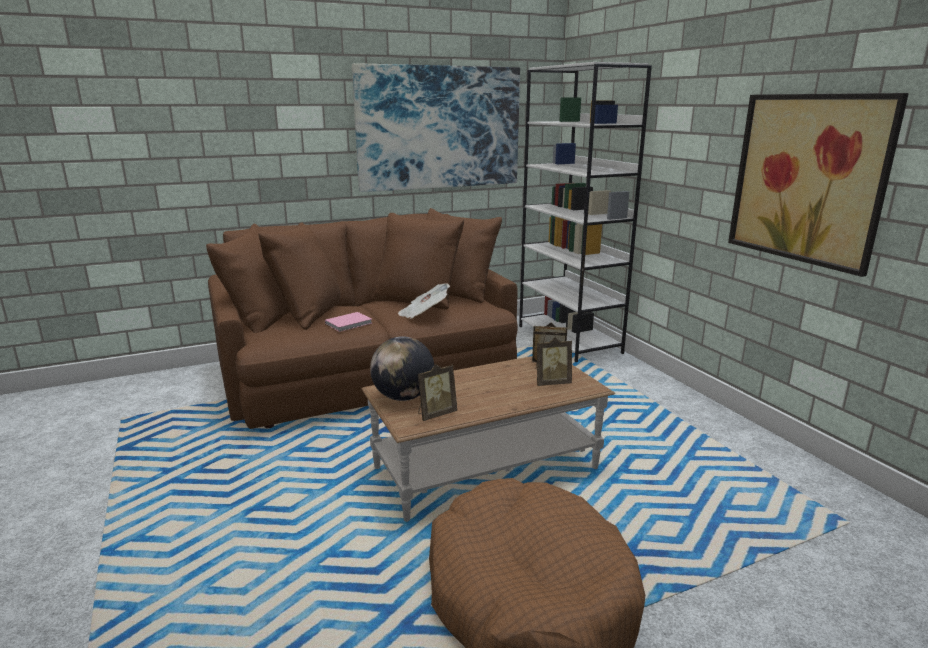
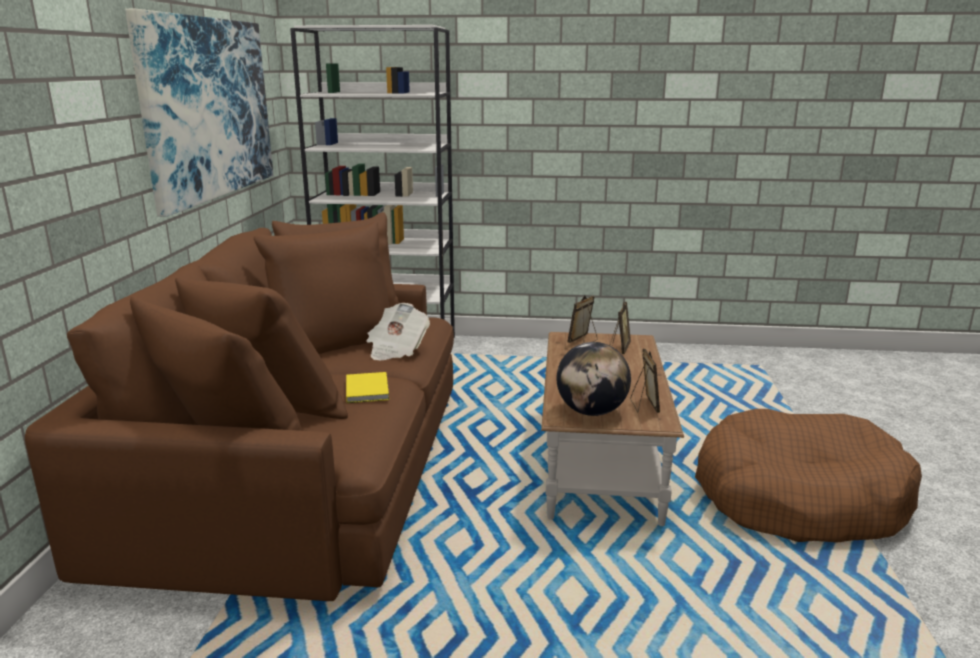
camera: 60 degrees left, 0 degrees up
pink book [325,312,372,332] -> yellow book [346,372,389,403]
picture [728,93,909,277] -> none

